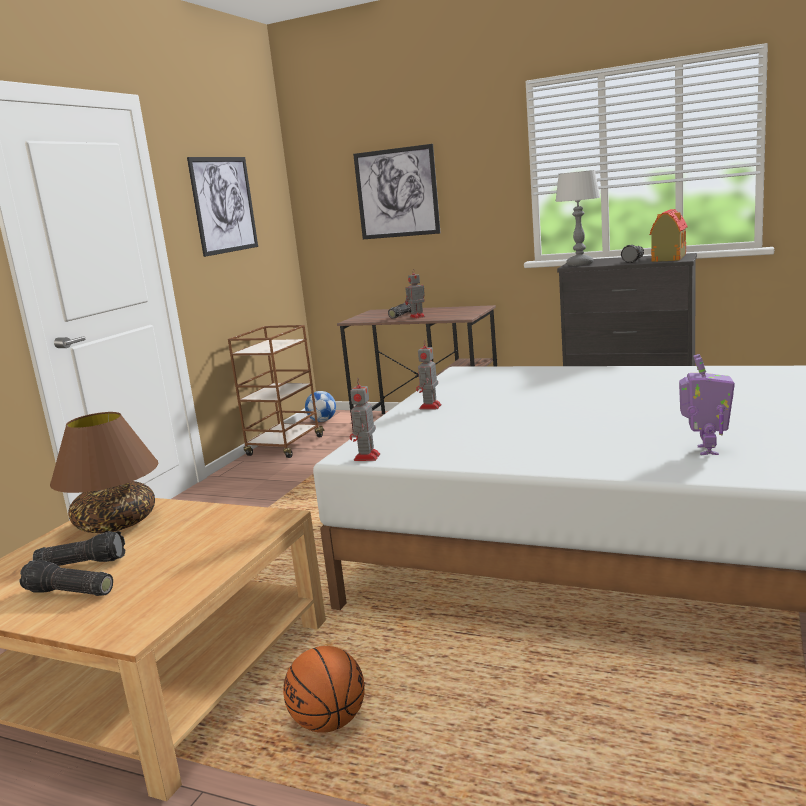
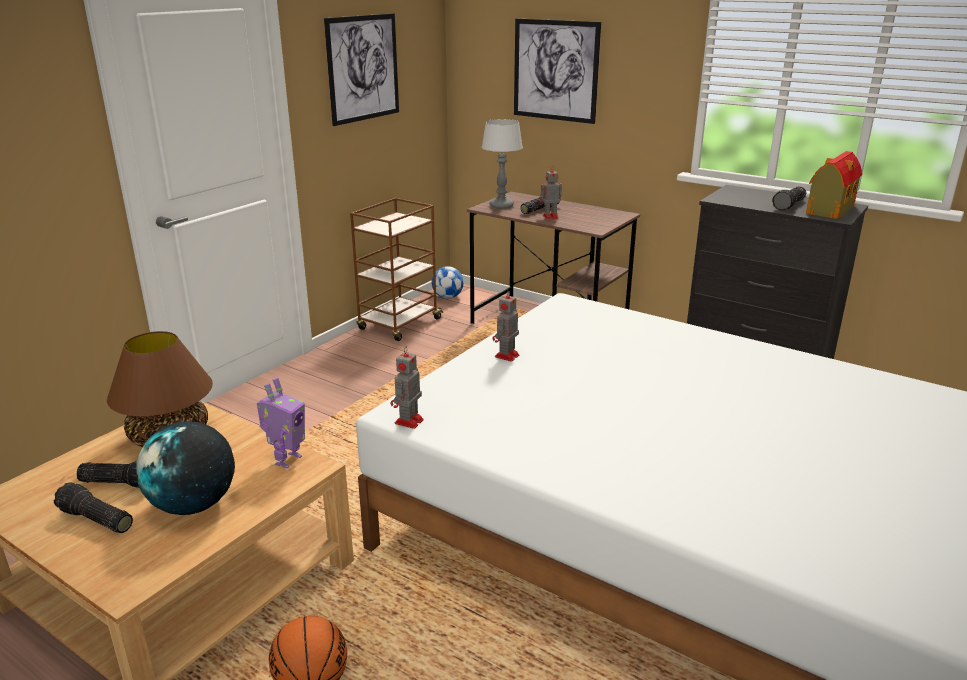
camera: 10 degrees right, 10 degrees up
table lamp [555,170,600,266] -> table lamp moved to [481,119,523,209]
toy robot [679,354,735,455] -> toy robot moved to [257,377,305,468]
none -> globe [136,421,235,515]

